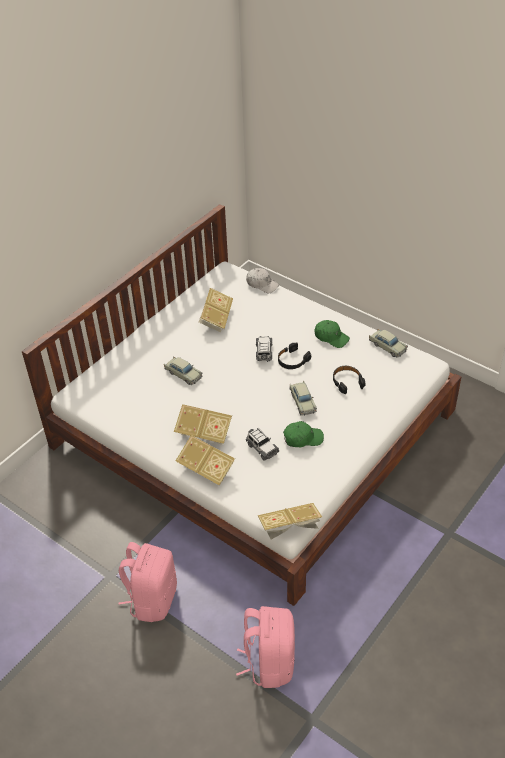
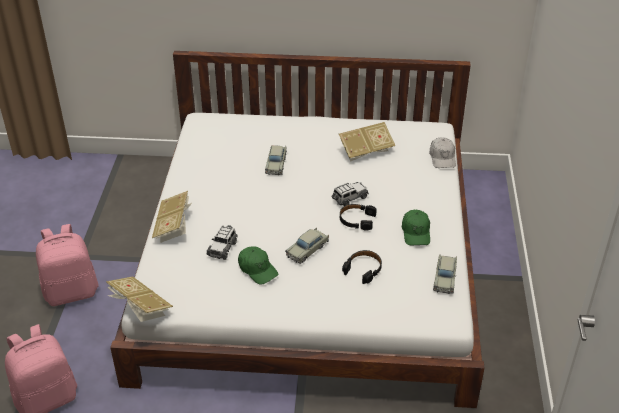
camera: 55 degrees right, 5 degrees down
book [174,404,232,445] -> none

